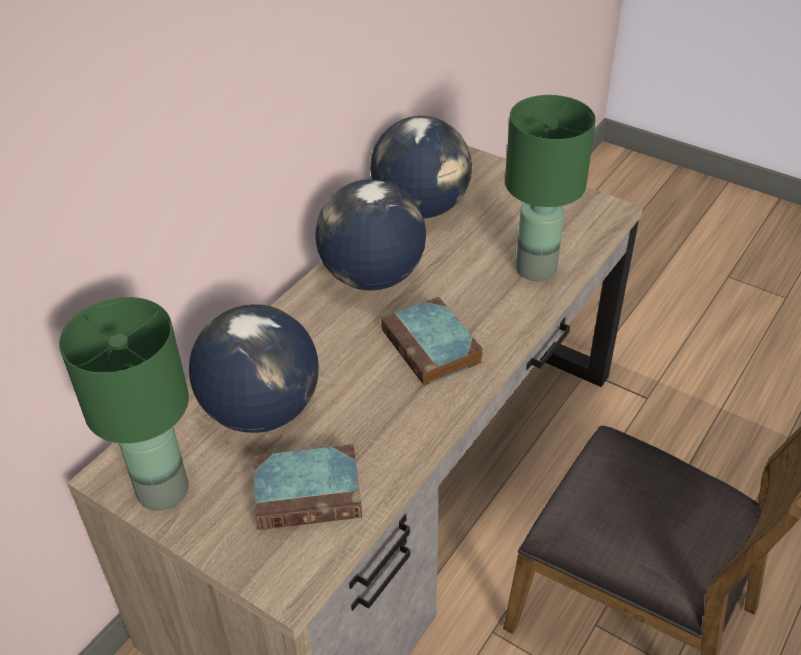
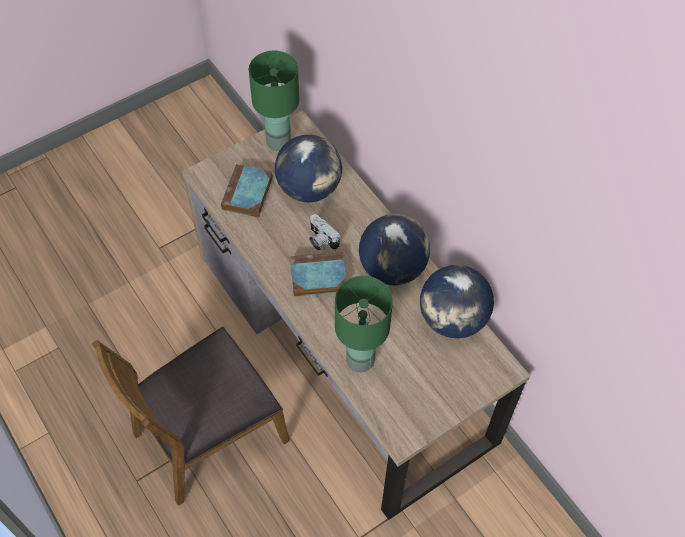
camera: 110 degrees right, 15 degrees up
none -> camera [309,214,340,250]

